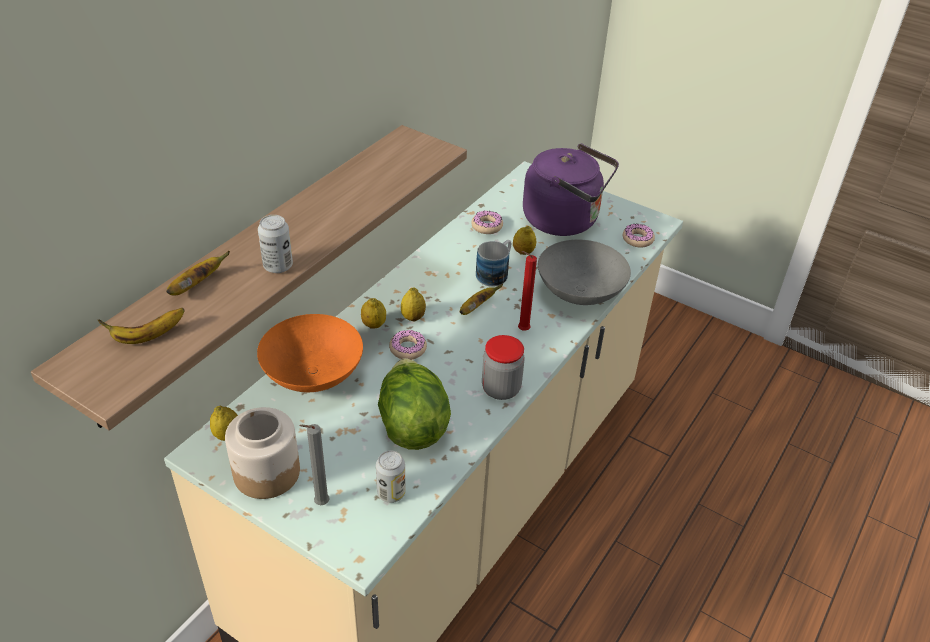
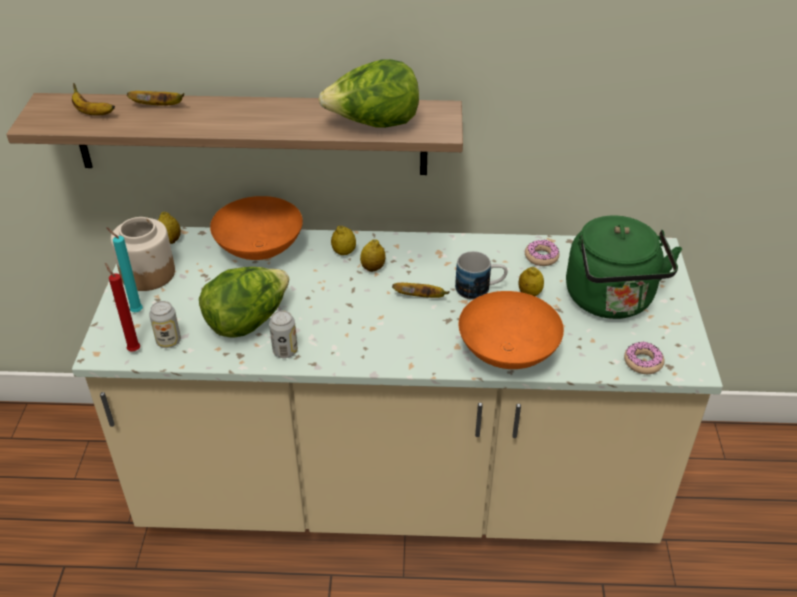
camera: 60 degrees right, 0 degrees up
can [258,215,293,273] -> can moved to [269,311,298,358]
grey candle [300,424,330,505] -> turquoise candle [106,227,143,312]
donut [389,330,427,360] -> none
jar [482,335,525,400] -> none
red candle [518,251,537,331] -> red candle moved to [105,263,140,351]
purple kettle [523,143,619,236] -> green kettle [566,215,682,319]
grey bowl [538,239,631,305] -> orange bowl [459,291,564,369]
none -> lettuce [319,59,419,128]

